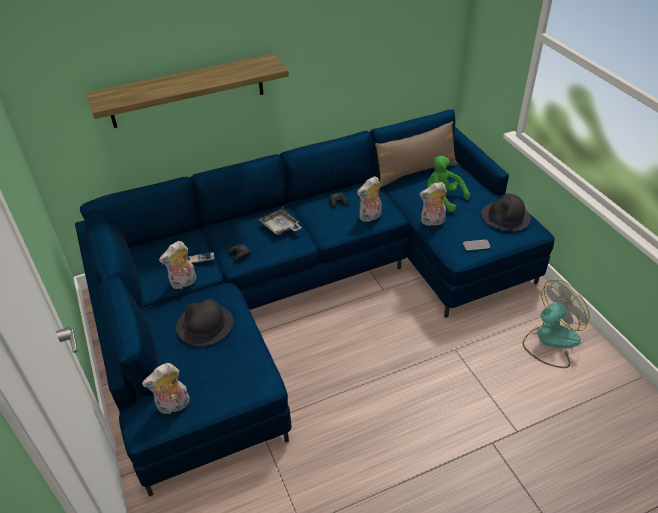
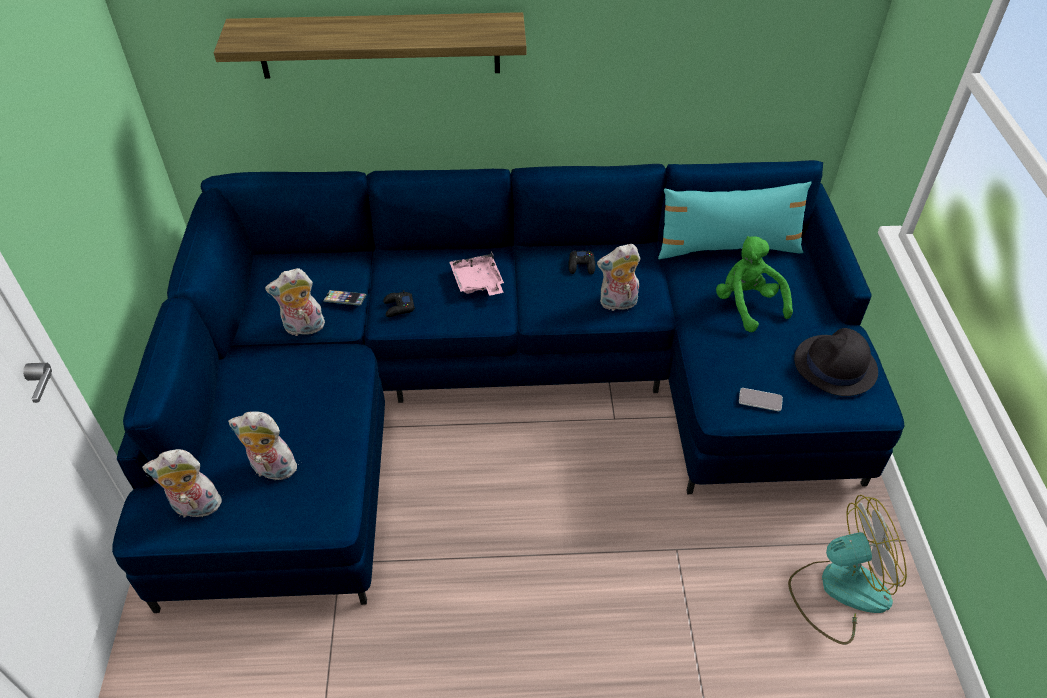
camera: 20 degrees right, 5 degrees up
black hat [176,299,233,346] -> none
grey tray [258,207,302,235] -> pink tray [449,251,504,296]
brown pillow [375,121,457,188] -> turquoise pillow [658,181,812,259]
plush toy [420,182,447,226] -> plush toy moved to [228,411,299,484]

